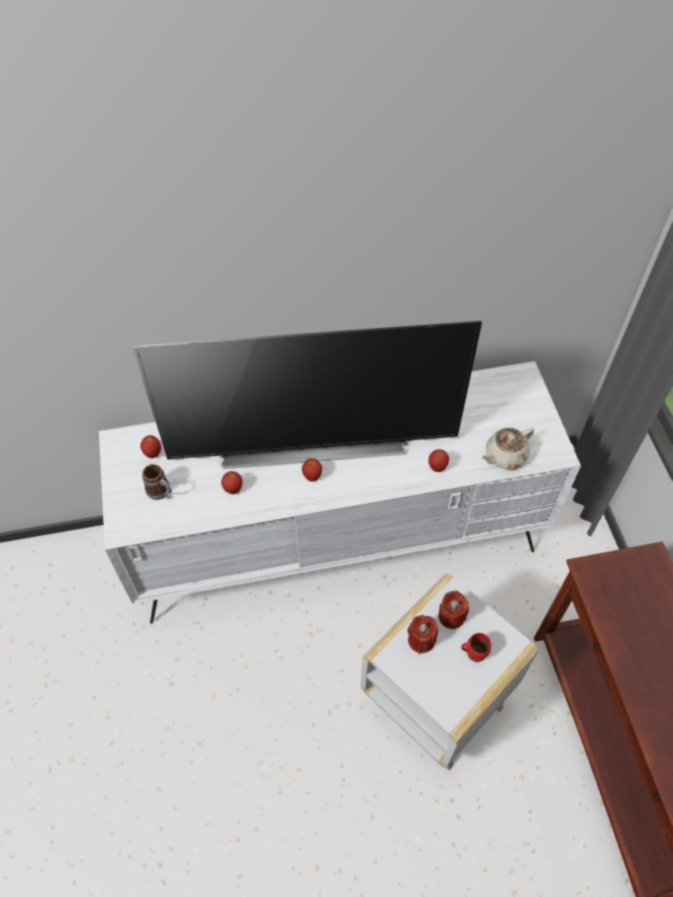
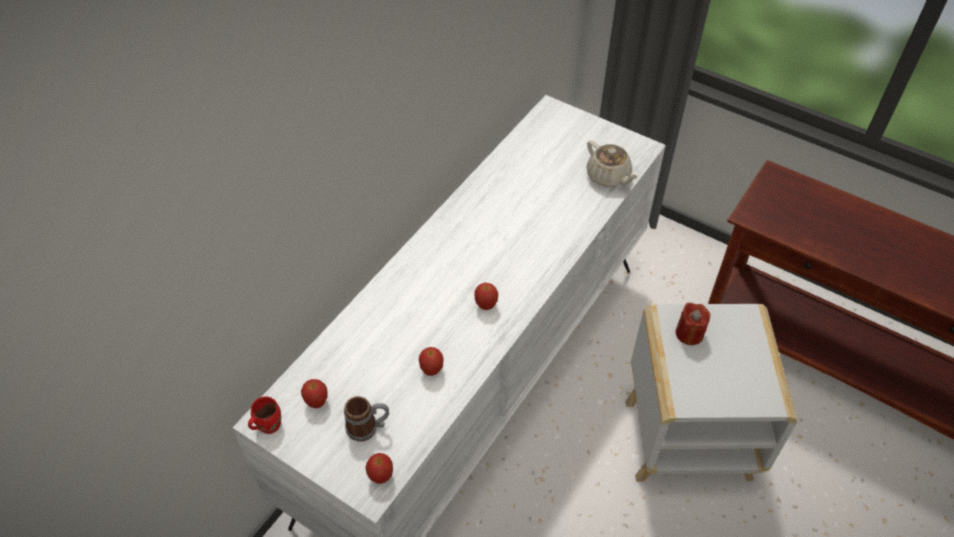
camera: 45 degrees left, 5 degrees down
television [133,321,482,469] -> none
red candle [407,615,438,654] -> none
apple [428,449,449,472] -> apple moved to [366,453,393,484]
red mug [461,633,491,662] -> red mug moved to [248,396,281,434]
beige teapot [482,427,535,470] -> beige teapot turned 45 degrees counterclockwise [586,140,638,187]

